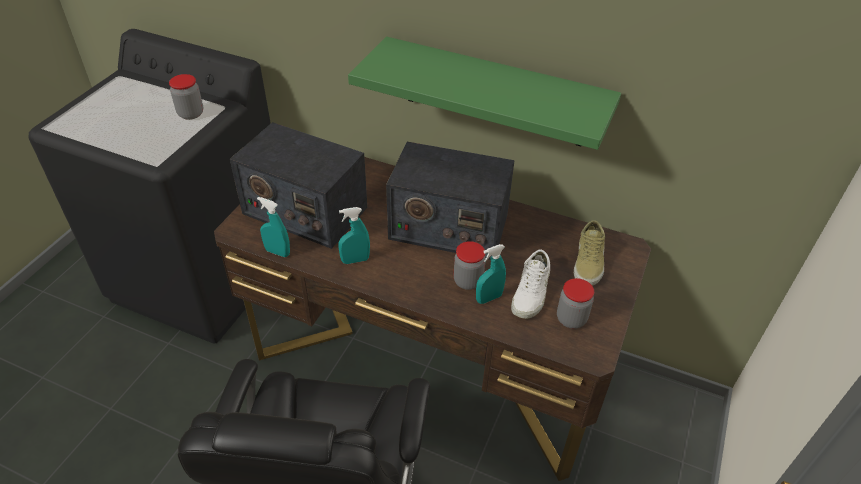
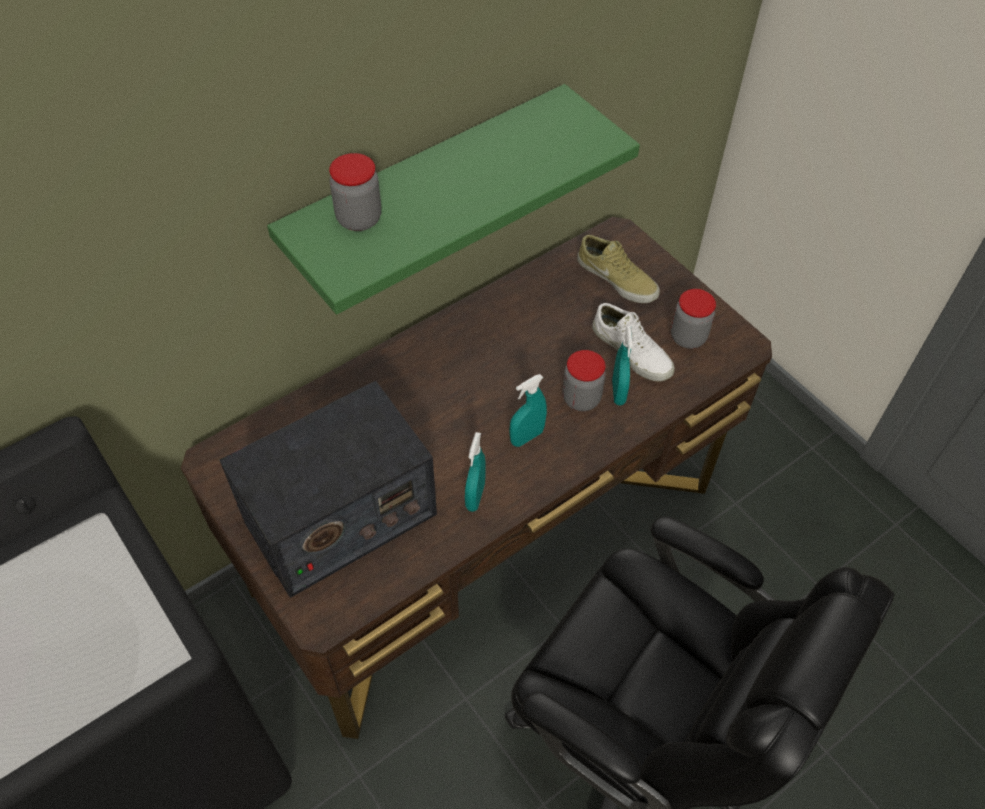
camera: 60 degrees left, 10 degrees up
jar [169,74,203,120] -> jar moved to [329,153,381,231]
turquoise spray bottle [257,197,290,257] -> turquoise spray bottle moved to [509,374,547,447]
radio [386,142,515,260] -> none

